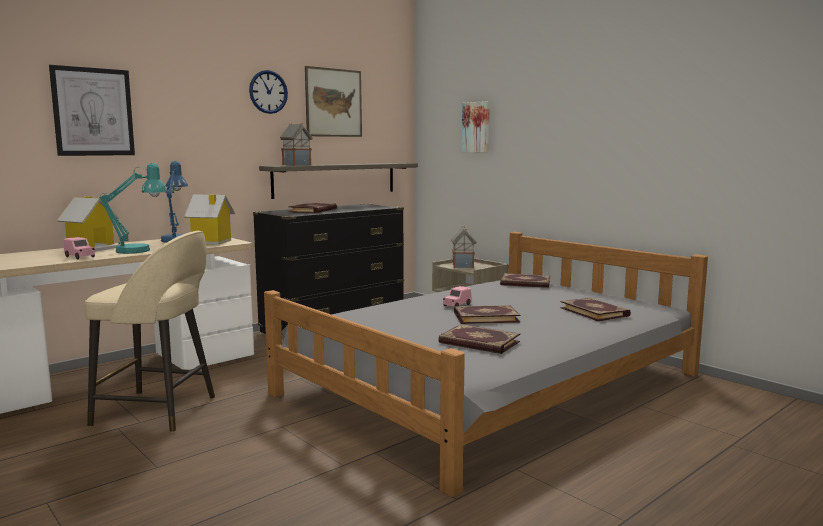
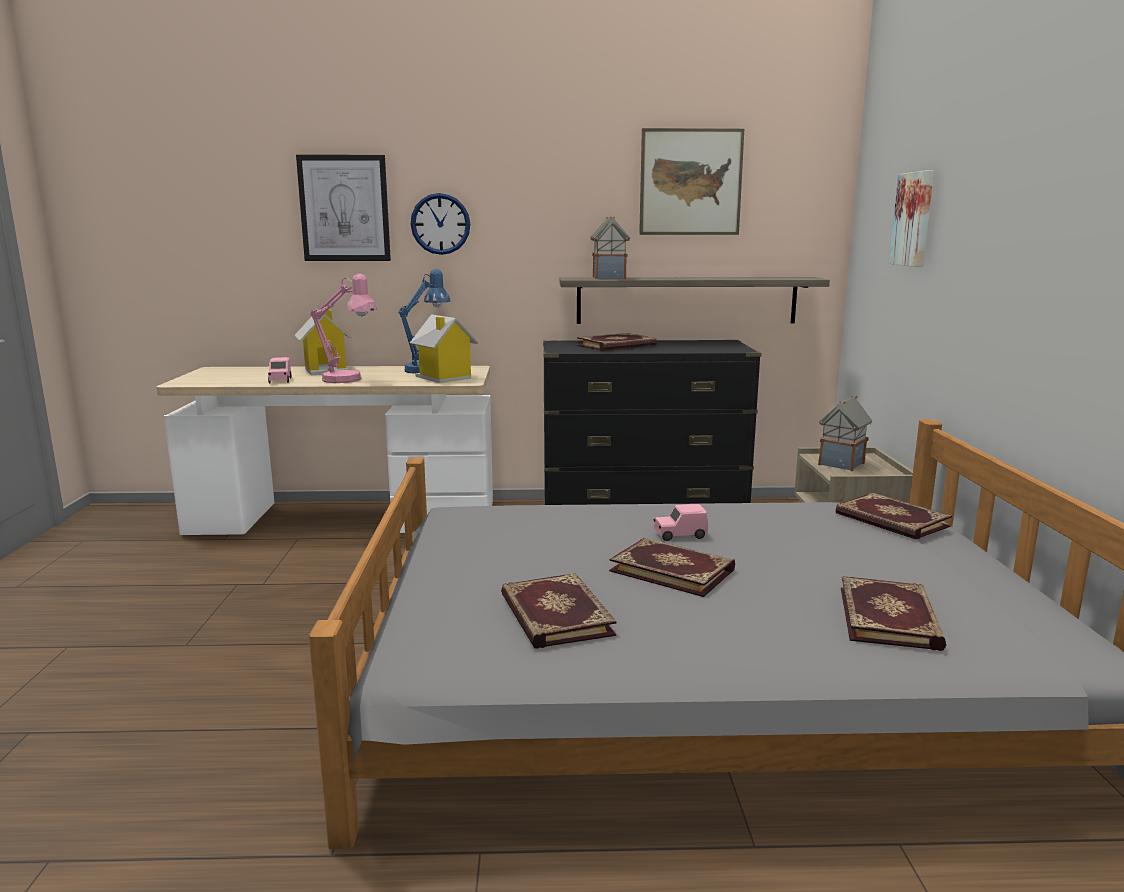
camera: 40 degrees right, 5 degrees up
beige stool [85,231,215,432] -> none
turquoise table lamp [100,163,168,254] -> pink table lamp [310,274,377,383]
wall clock [249,70,288,114] -> wall clock moved to [411,193,470,255]

